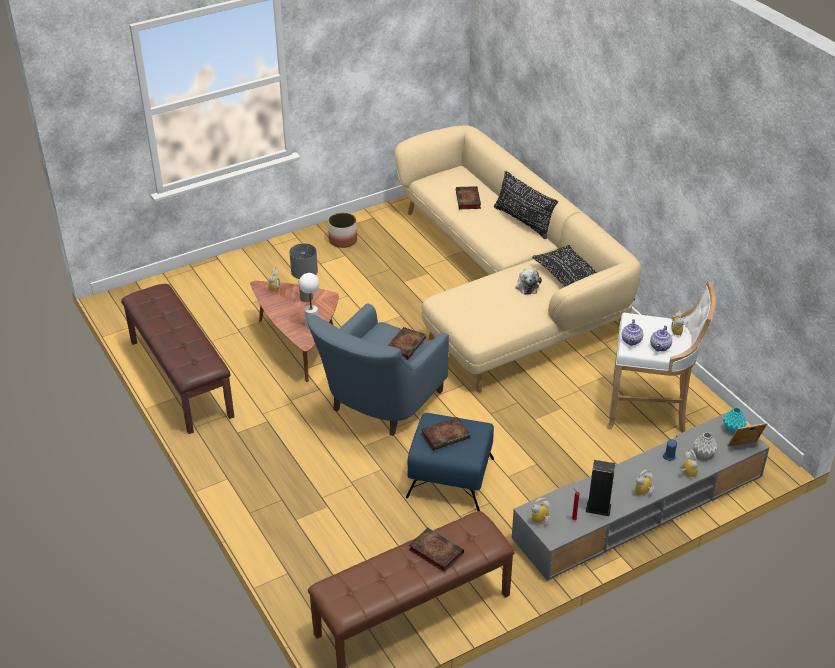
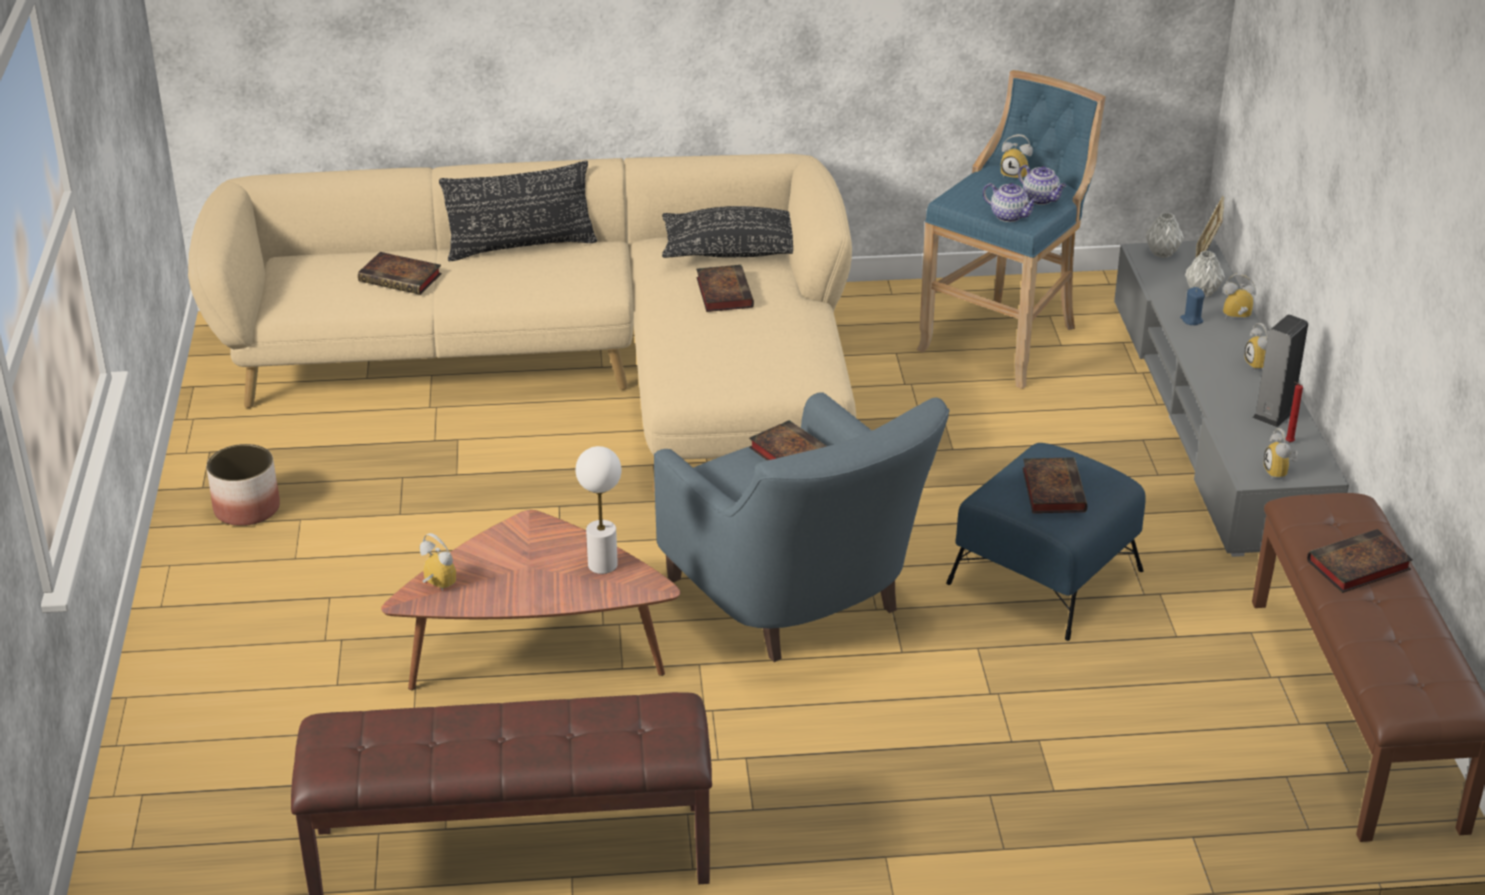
camera: 65 degrees left, 5 degrees down
grey table lamp [289,243,318,302] -> none
plush toy [515,269,542,295] -> book [696,265,754,312]
white stool [607,281,716,433] -> blue stool [917,70,1106,389]
turquoise vase [723,407,746,434] -> grey vase [1145,212,1184,258]

